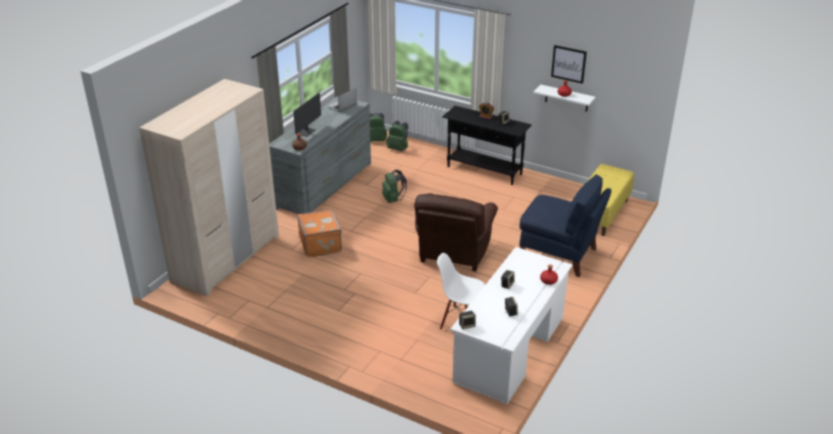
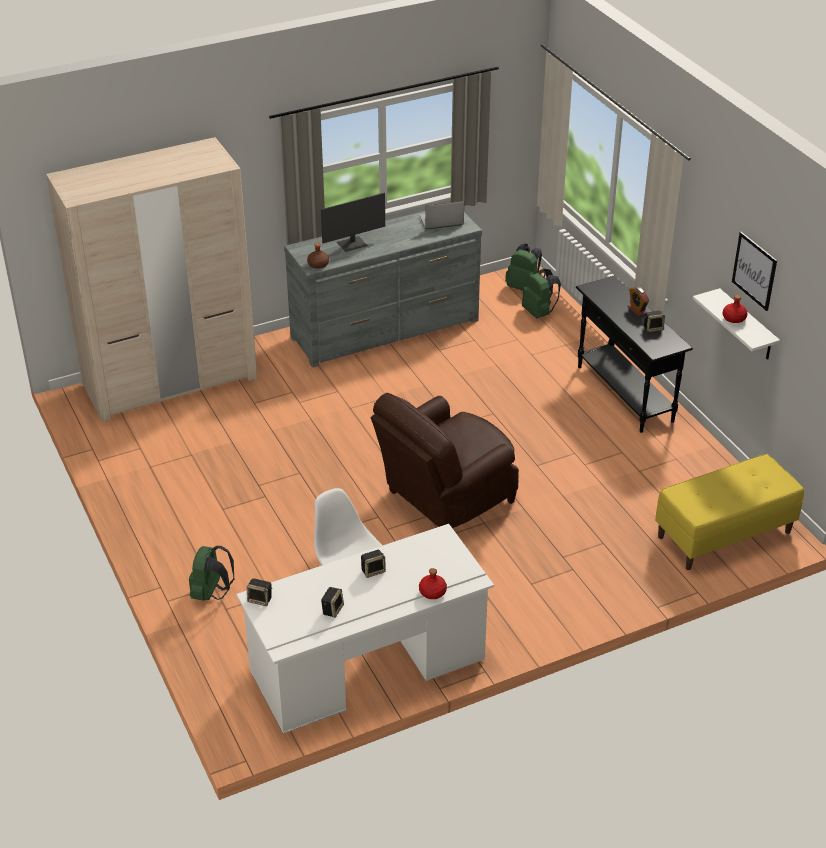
camera: 35 degrees right, 5 degrees up
orange suitcase [297,209,342,258] -> none
green backpack [382,170,407,203] -> green backpack moved to [189,546,234,601]
blue armchair [519,175,611,277] -> none

